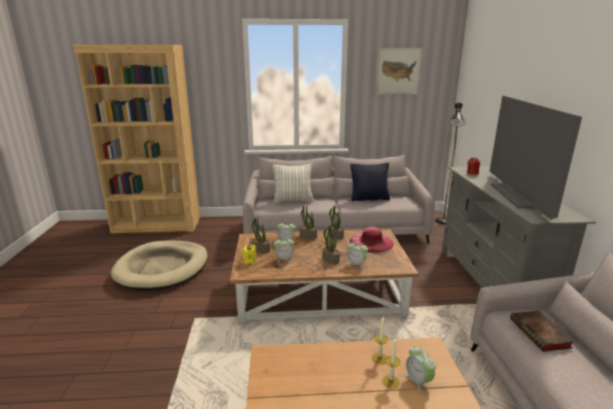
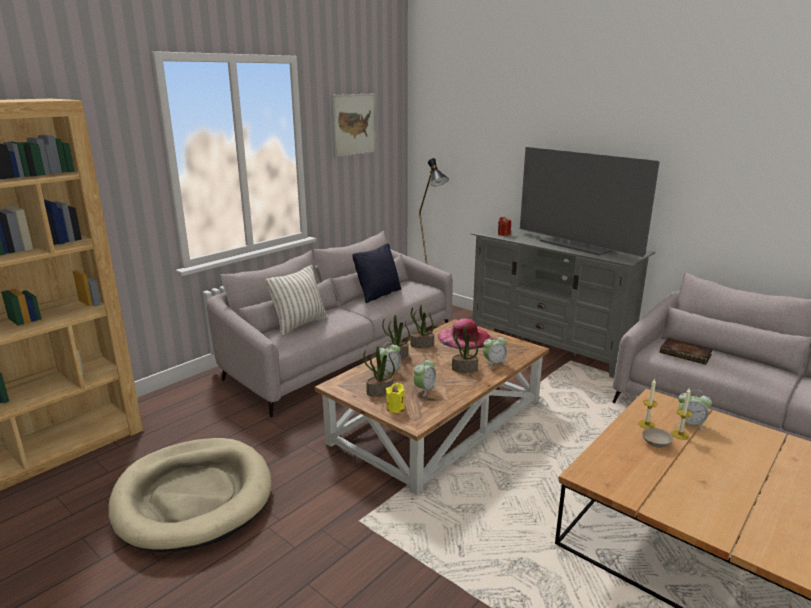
camera: 45 degrees left, 0 degrees up
none -> beige bowl [642,428,673,448]

